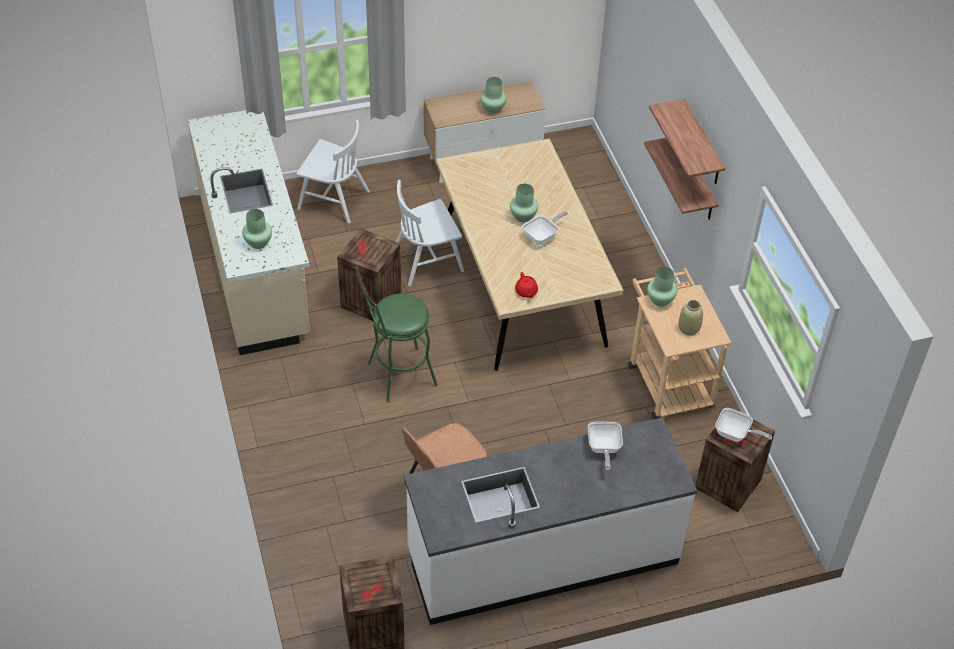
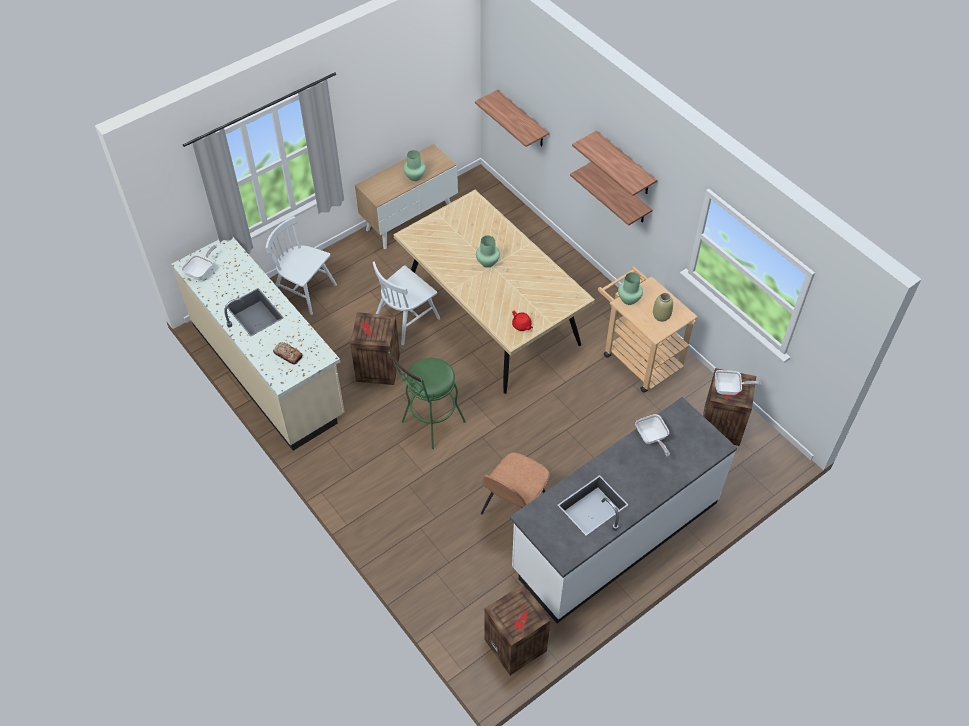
camera: 20 degrees left, 5 degrees up
green vase [242,209,272,249] -> bread [273,342,303,365]
white chair [297,120,370,224] -> white chair turned 150 degrees counterclockwise [266,216,337,315]
frying pan [522,211,568,245] -> frying pan moved to [181,245,217,280]
none -> shelf [475,90,549,147]

